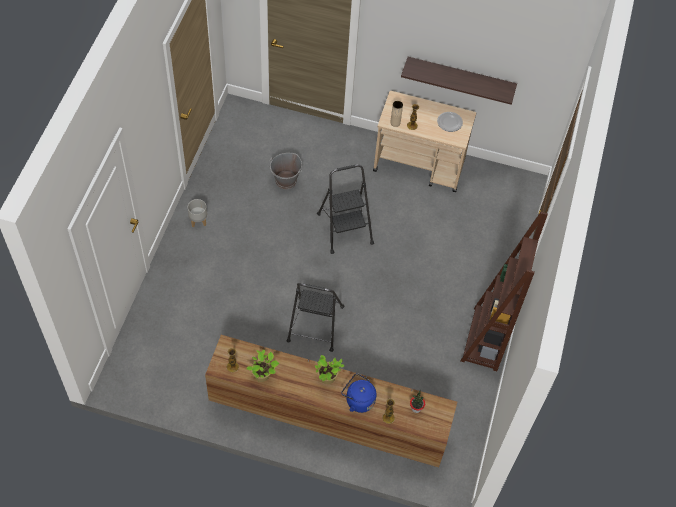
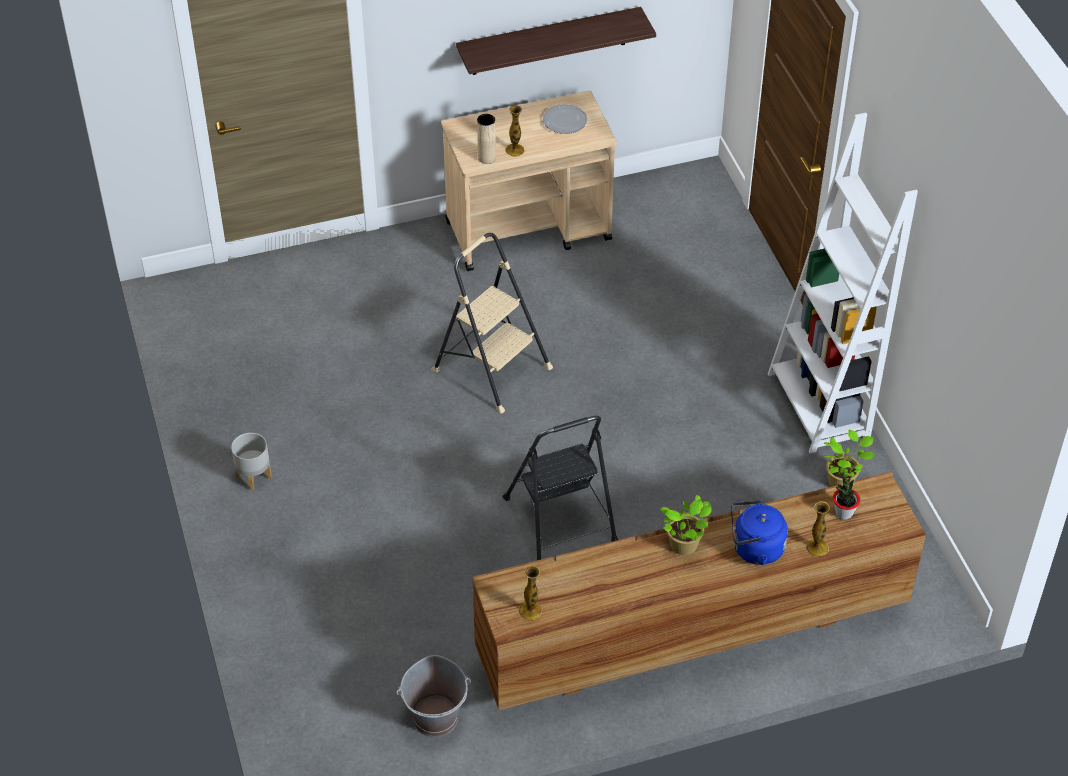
camera: 30 degrees left, 10 degrees down
potted plant [246,350,279,382] -> potted plant moved to [824,430,875,487]
grey bucket [270,153,302,190] -> grey bucket moved to [396,655,471,737]
black step ladder [317,165,374,254] -> beige step ladder [431,233,553,413]
brown bookcase [460,212,548,371] -> white bookcase [768,113,918,453]

